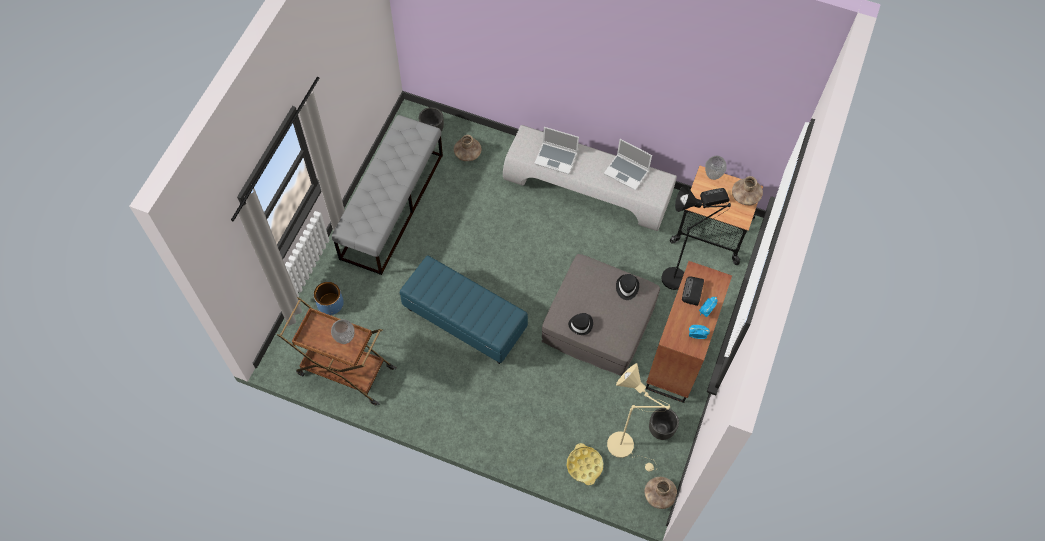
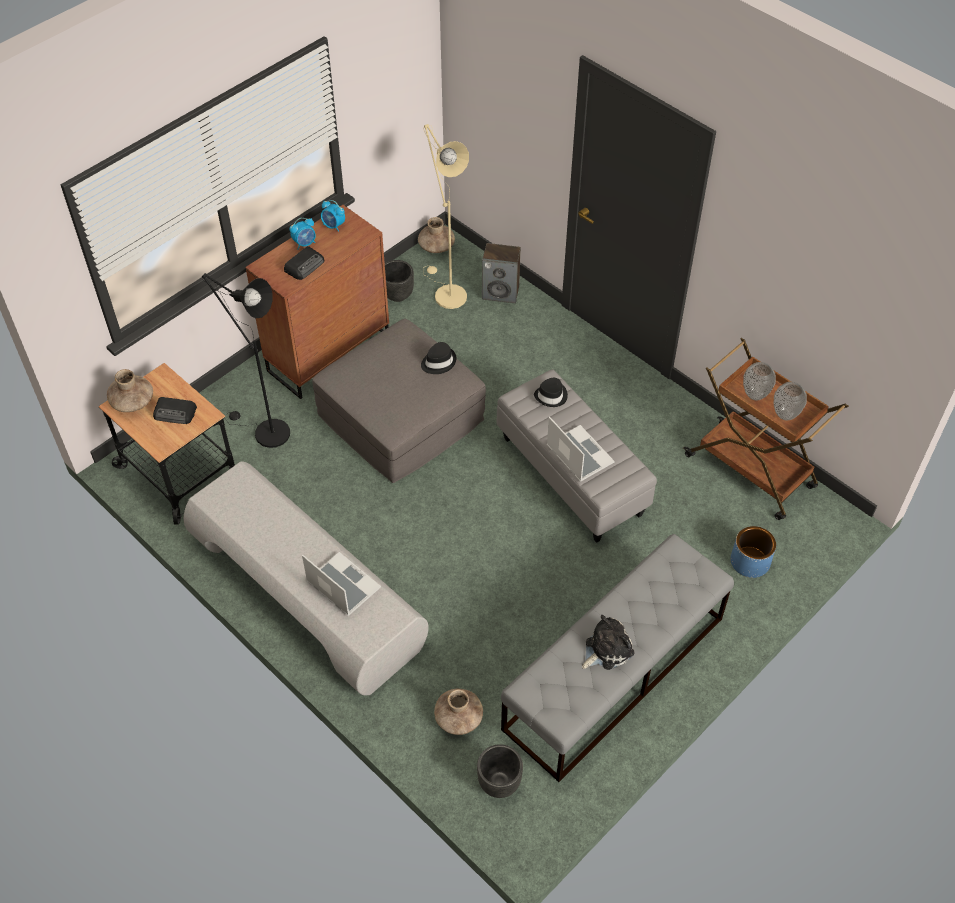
camera: 155 degrees left, 10 degrees down
blue ottoman [400,255,528,364] -> grey ottoman [496,369,657,543]
yellow tray [567,443,603,485] -> speaker [482,243,521,303]
laptop [604,139,652,191] -> laptop moved to [547,417,615,482]
black hat [616,274,639,300] -> black hat moved to [534,378,568,407]
vase [705,156,727,180] -> vase moved to [774,382,807,420]
none -> plush toy [582,615,635,670]

